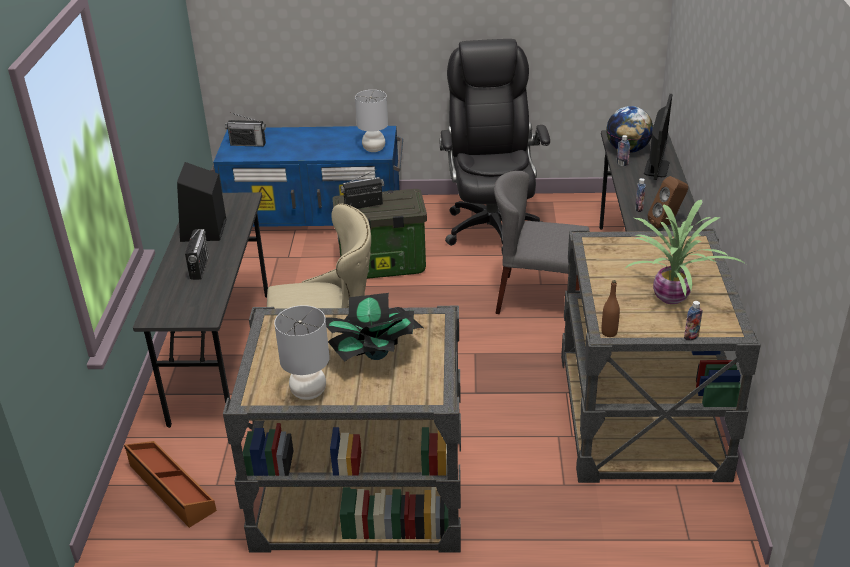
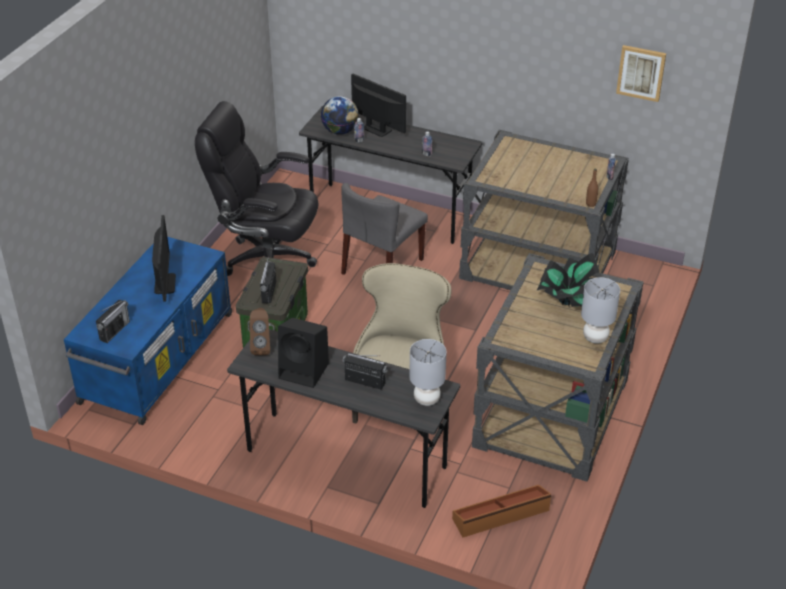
camera: 70 degrees left, 5 degrees up
grey table lamp [355,90,388,152] -> grey table lamp moved to [409,339,446,406]
potted plant [624,200,746,304] -> none
brown speaker [648,176,688,229] -> brown speaker moved to [250,308,270,355]
none -> monitor [152,215,176,302]
none -> picture [616,45,666,102]

